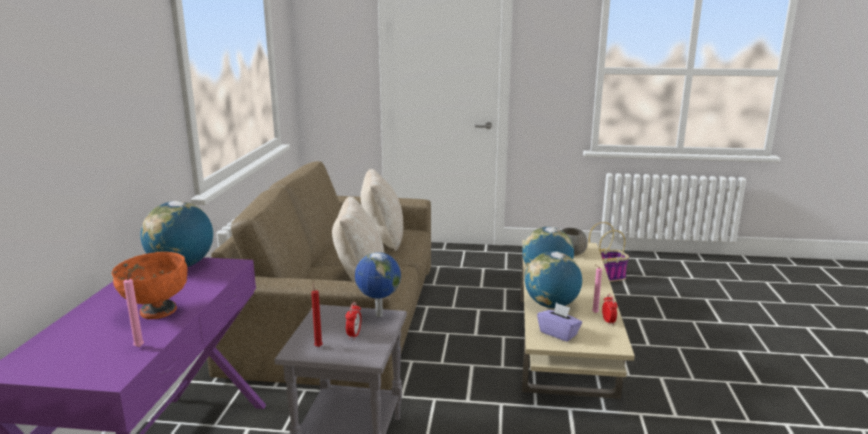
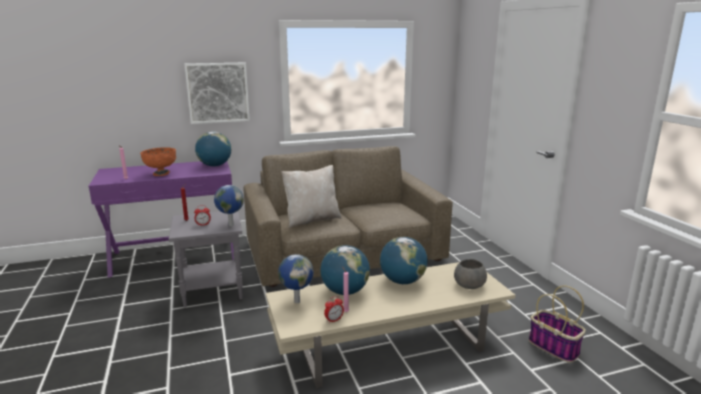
camera: 65 degrees right, 0 degrees up
beige pillow [361,169,403,251] -> none
purple tissue box [537,303,582,342] -> globe [278,254,314,303]
none -> picture [185,62,250,124]

